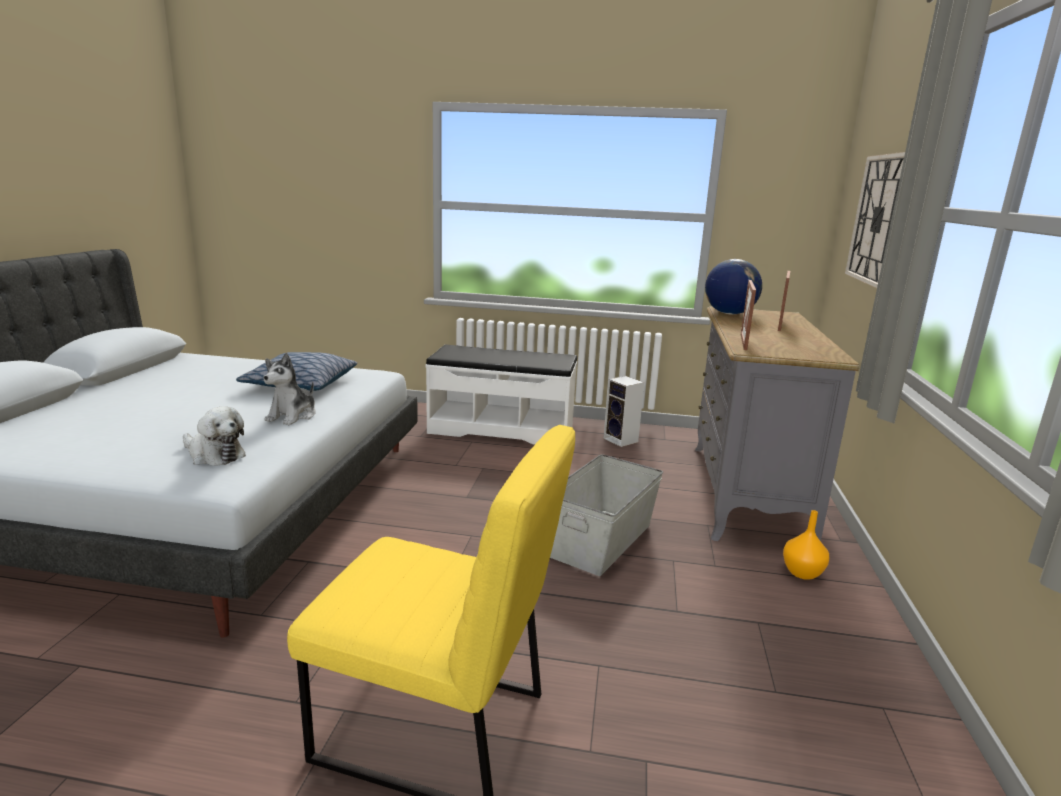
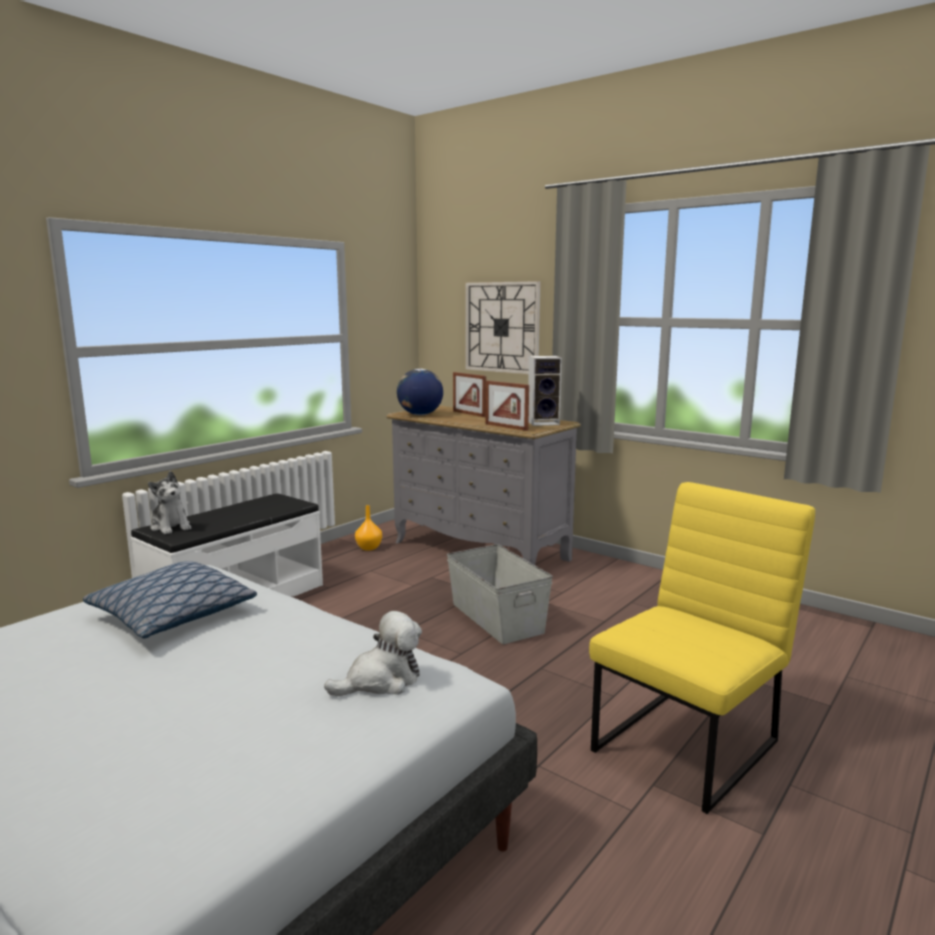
camera: 60 degrees left, 5 degrees down
plush toy [263,353,316,425] -> plush toy moved to [148,471,191,535]
speaker [604,376,644,447] -> speaker moved to [528,356,562,426]
orange vase [783,510,829,580] -> orange vase moved to [355,505,382,551]

